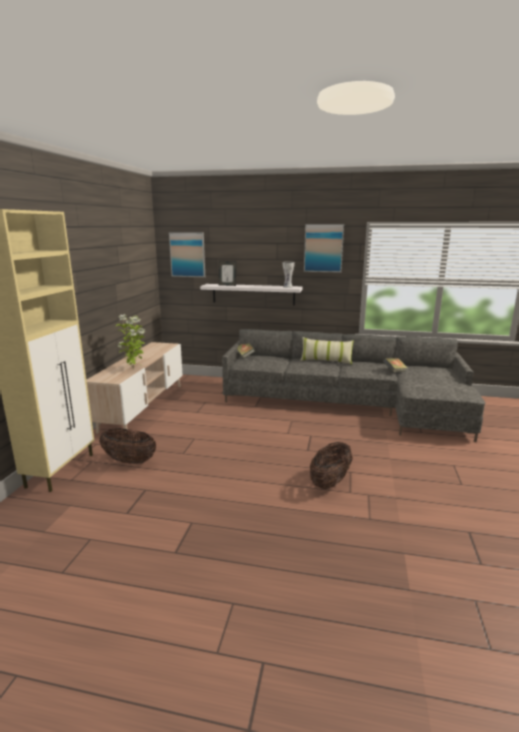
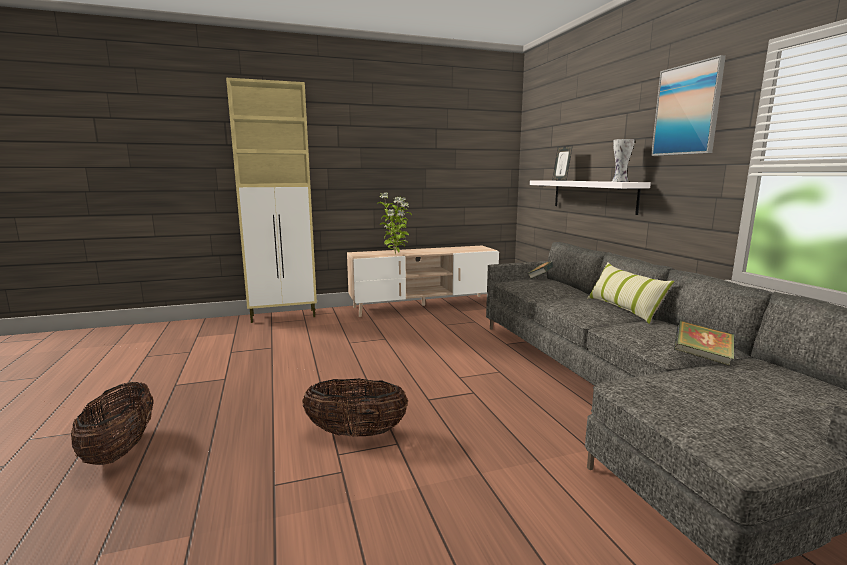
camera: 60 degrees right, 5 degrees down
basket [99,428,156,464] -> basket moved to [71,382,154,465]
picture [169,232,205,277] -> none

